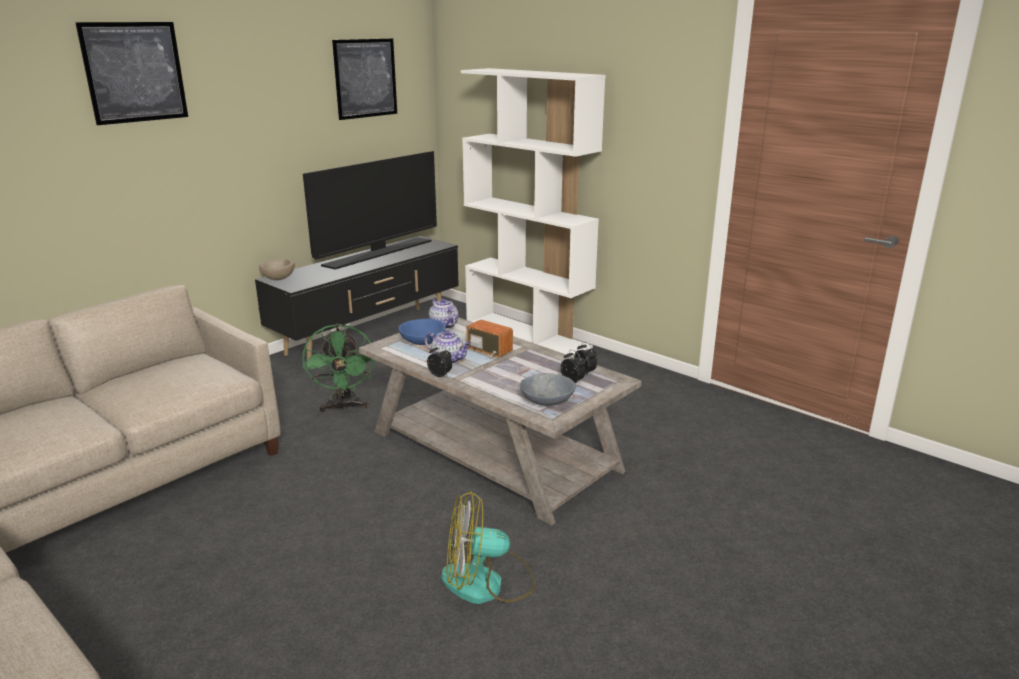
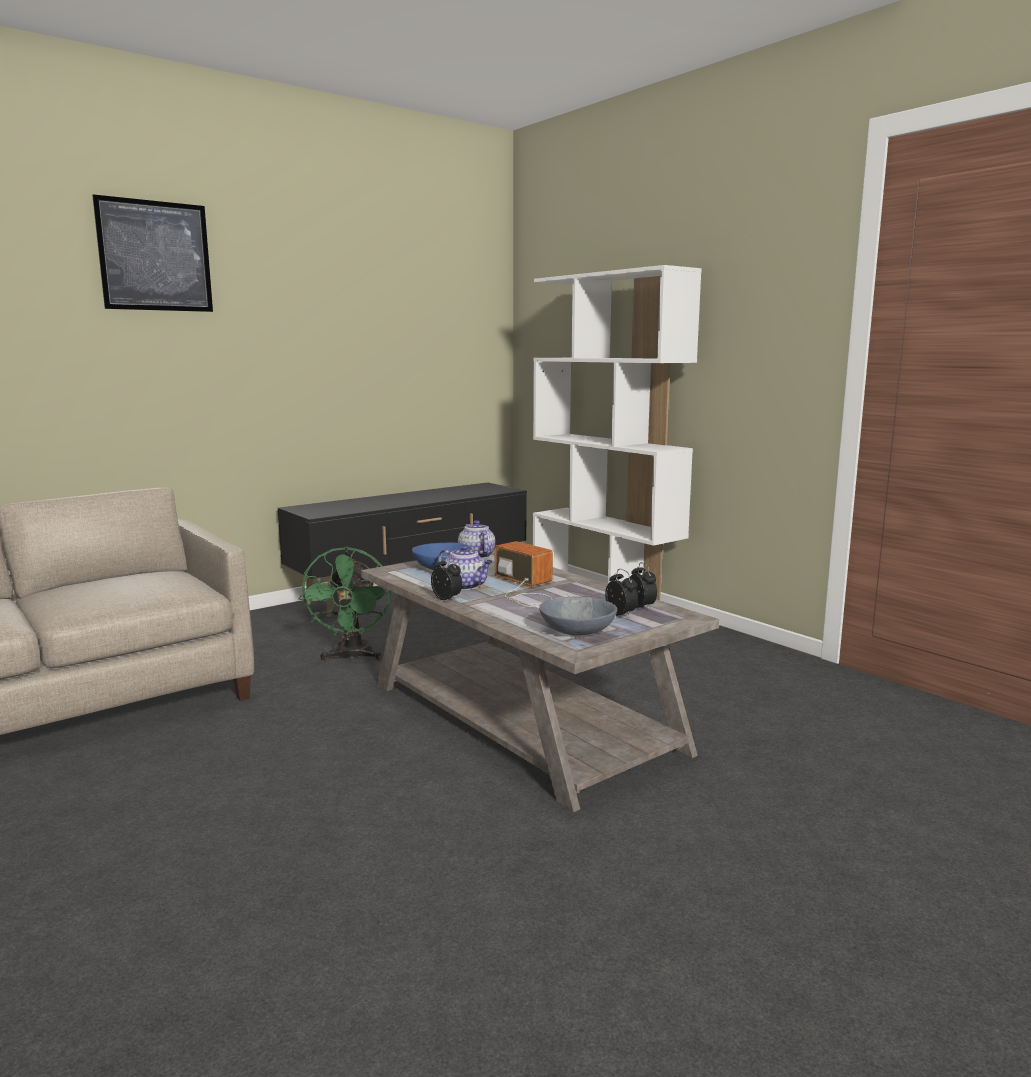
camera: 10 degrees right, 10 degrees down
beige bowl [259,259,295,280] -> none
television [303,151,437,269] -> none
picture [332,38,397,120] -> none
fan [442,491,535,604] -> none

